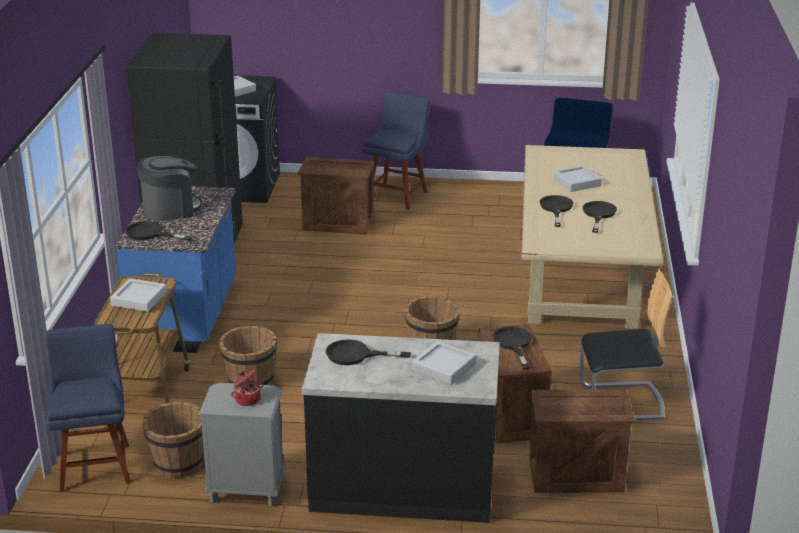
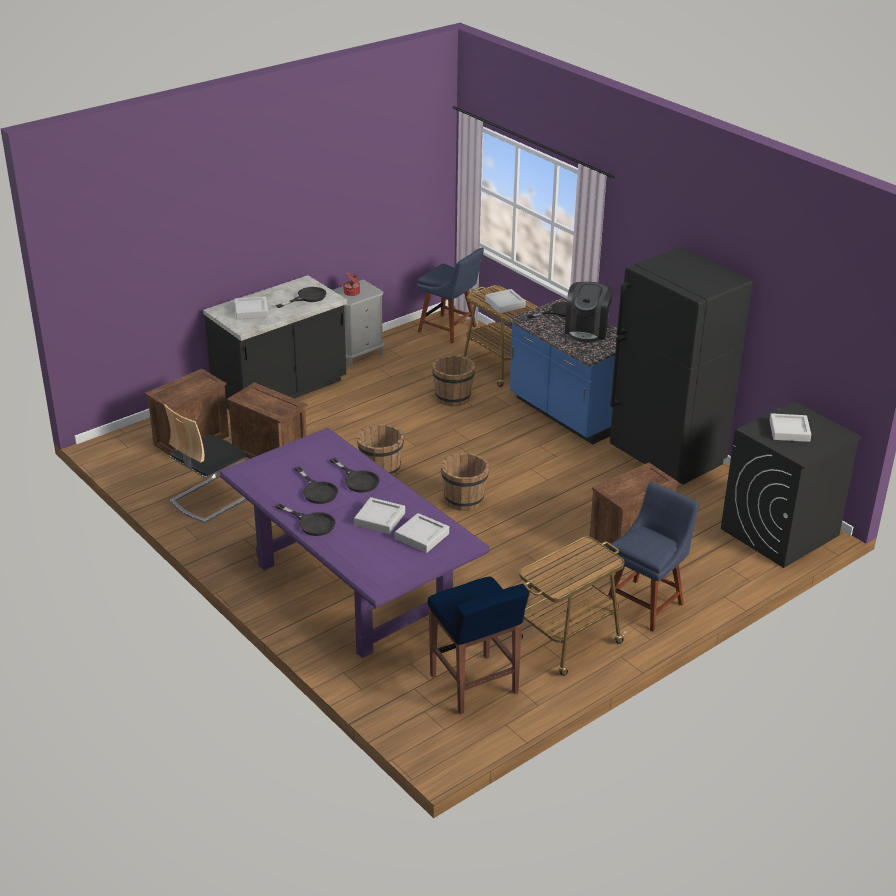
camera: 135 degrees right, 5 degrees up
brown bucket [142,402,204,478] -> brown bucket moved to [441,453,489,511]
blue chair [362,91,430,210] -> blue chair turned 120 degrees counterclockwise [608,483,699,631]
black frying pan [493,327,532,369] -> black frying pan moved to [275,503,336,536]
beige dining table [521,145,664,329] -> purple dining table [219,428,489,658]
none -> grey tray [395,513,449,553]
none -> cart [519,536,628,676]

